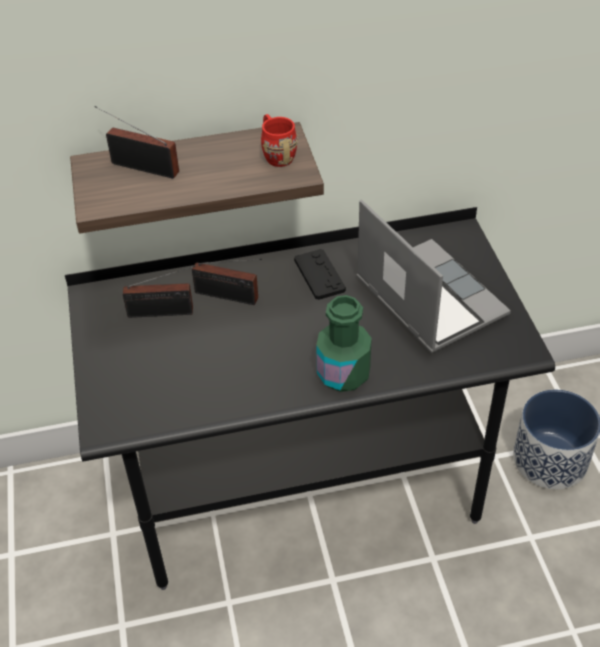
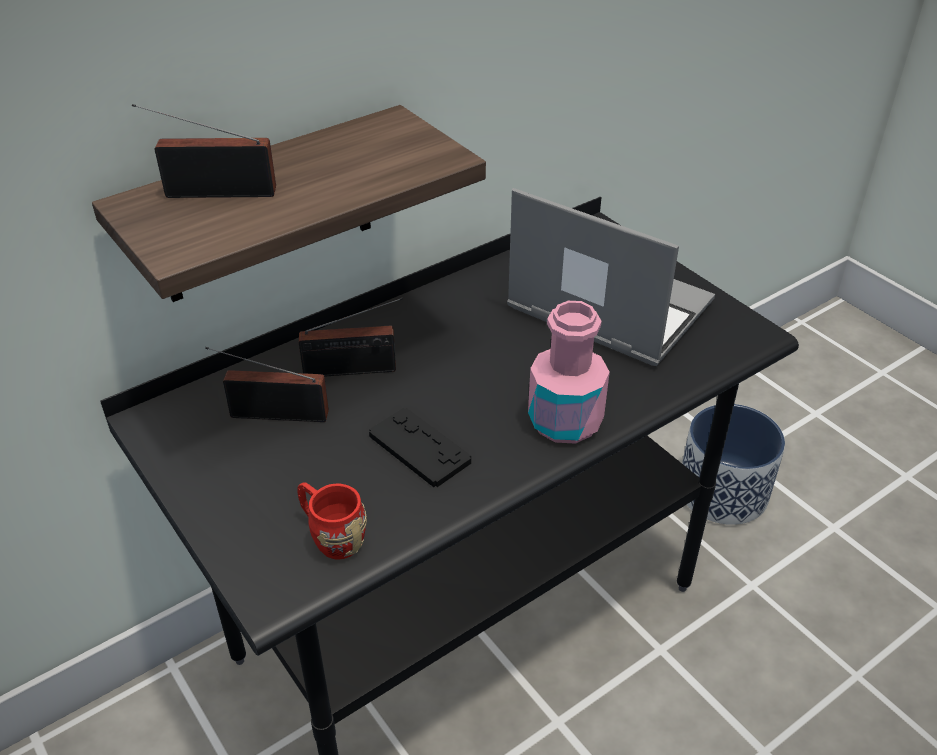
camera: 25 degrees left, 5 degrees down
radio [123,266,195,318] -> radio turned 150 degrees counterclockwise [205,347,329,422]
red mug [261,114,298,167] -> red mug moved to [297,482,367,559]
black game controller [294,249,346,300] -> black game controller moved to [369,408,471,487]
green bottle [316,295,372,392] -> pink bottle [528,301,610,444]

